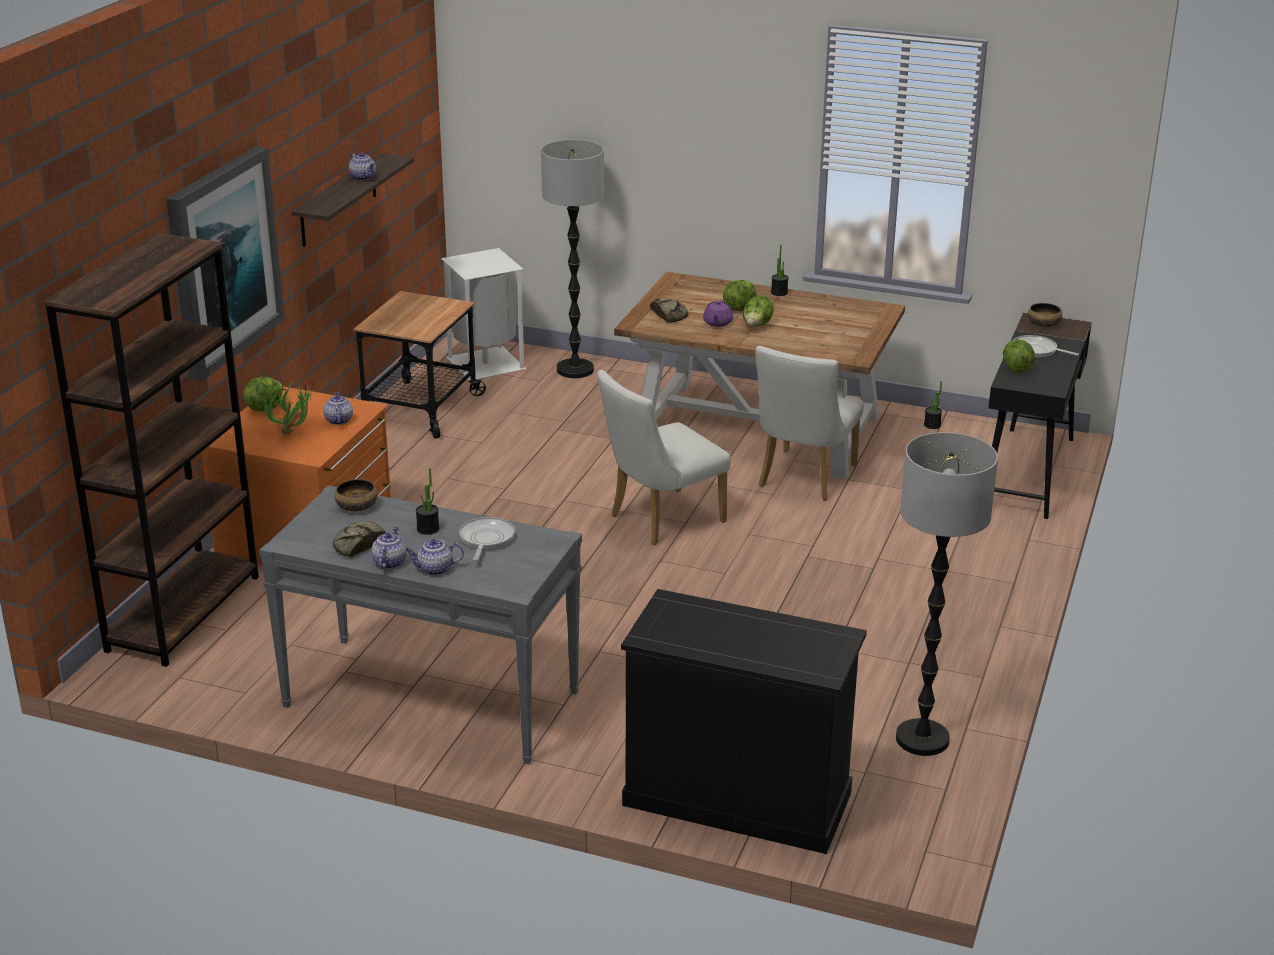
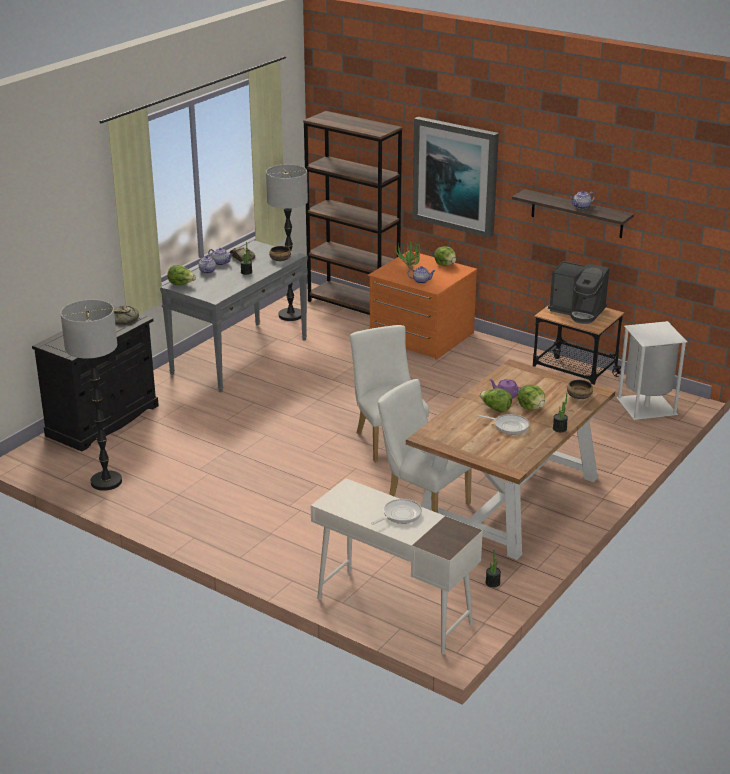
camera: 105 degrees right, 0 degrees up
frying pan [459,517,515,561] -> frying pan moved to [477,414,529,435]
floor lamp [541,140,604,378] -> floor lamp moved to [266,164,308,321]
bread [650,298,688,323] -> bread moved to [114,306,139,324]
black desk [989,312,1092,519] -> white desk [311,478,483,654]
lettuce [1003,339,1035,373] -> lettuce moved to [167,265,196,285]
bowl [1028,303,1062,327] -> bowl moved to [567,380,593,399]
none -> coffee machine [548,261,609,324]

